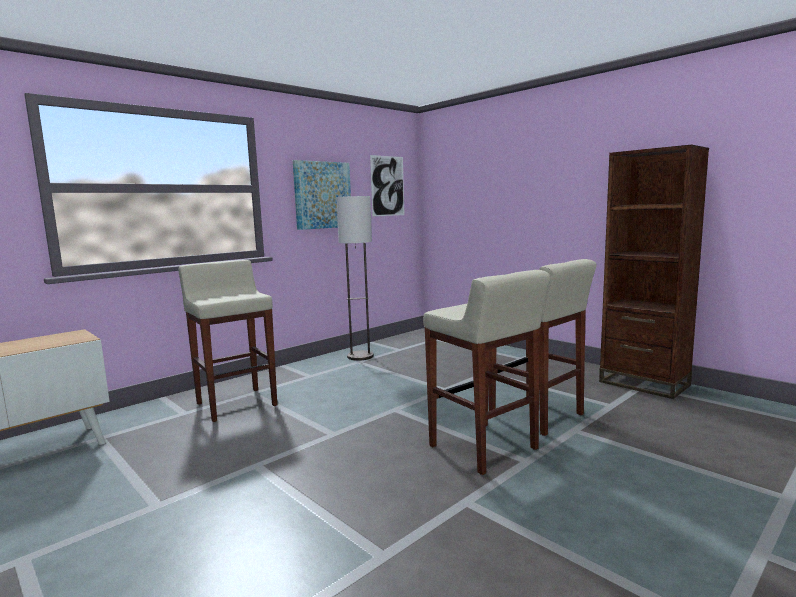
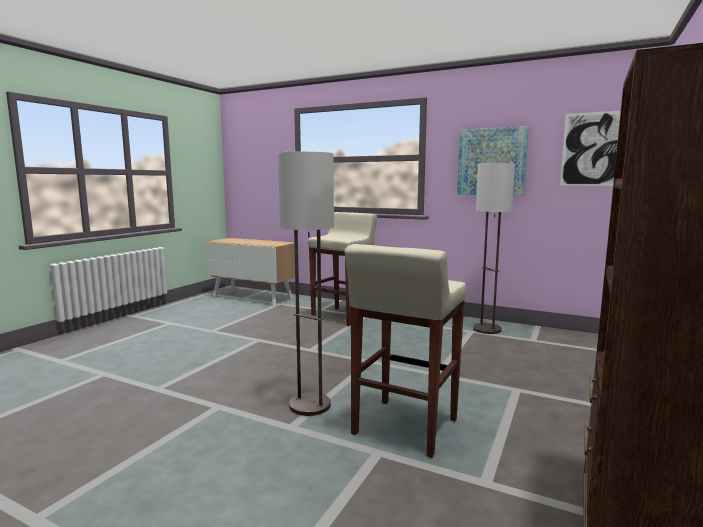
camera: 70 degrees right, 0 degrees up
beige stool [423,270,550,475] -> floor lamp [278,152,334,416]

